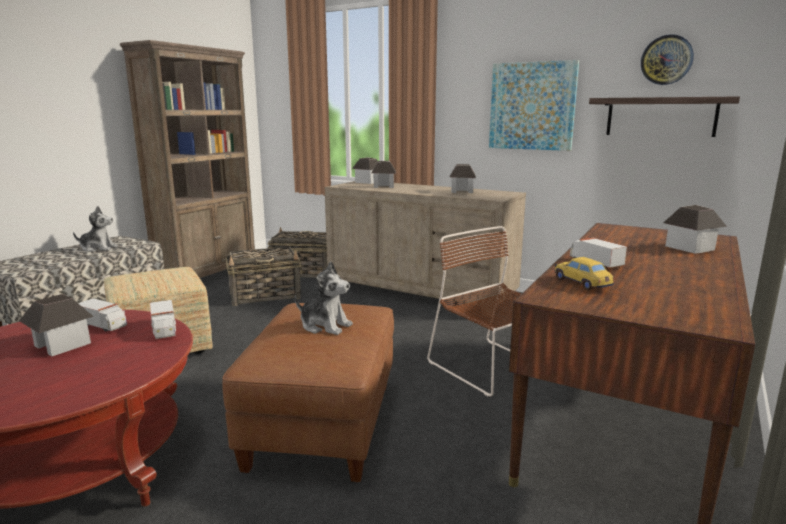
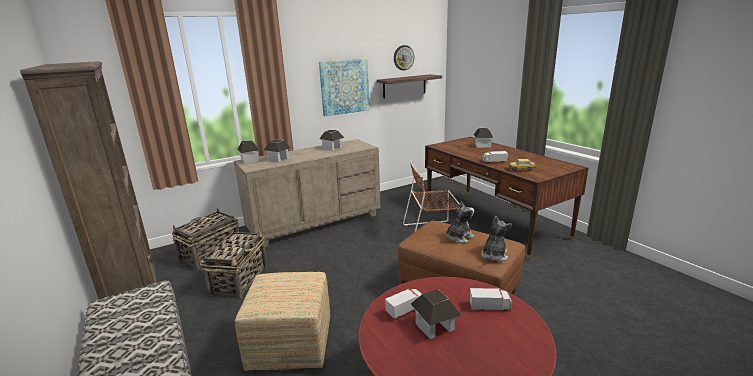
camera: 60 degrees left, 5 degrees up
plush toy [73,206,118,252] -> plush toy moved to [481,216,512,262]
toy truck [150,300,176,339] -> toy truck moved to [469,288,512,311]

